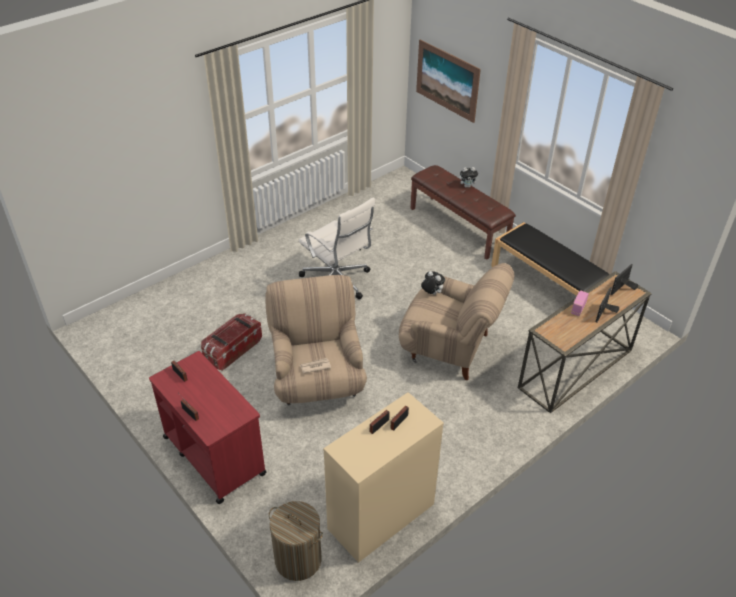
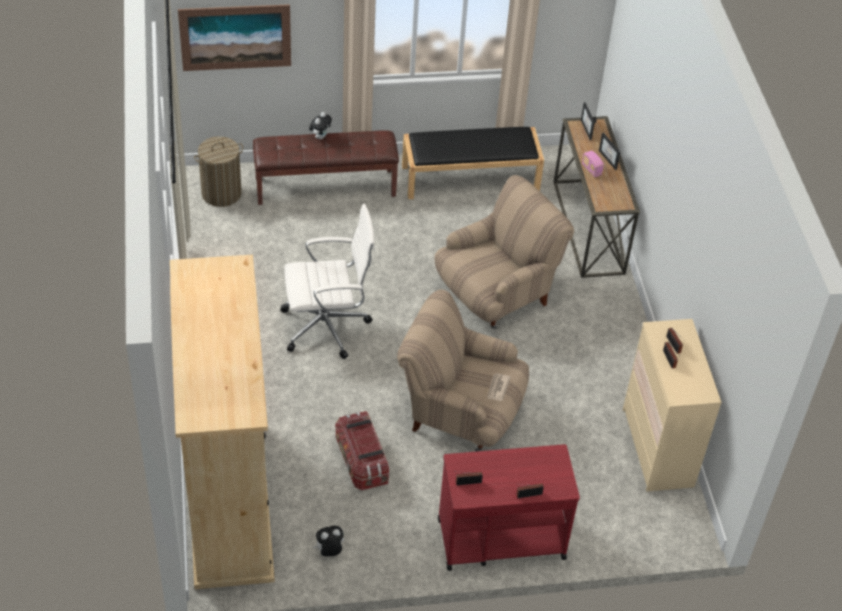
camera: 60 degrees left, 5 degrees up
laundry basket [269,501,323,581] -> laundry basket moved to [194,136,243,207]
plush toy [421,271,445,295] -> plush toy moved to [313,526,344,557]
none -> beige wardrobe [170,255,275,590]

